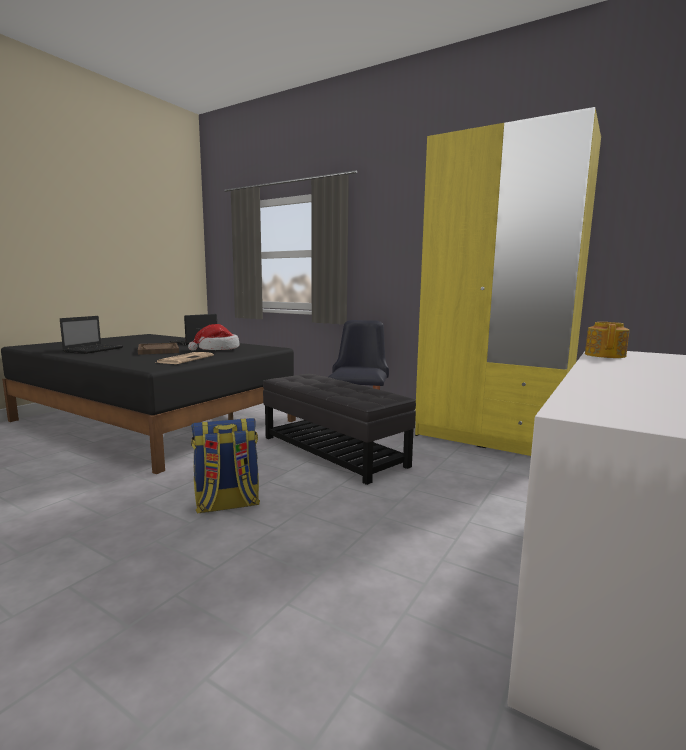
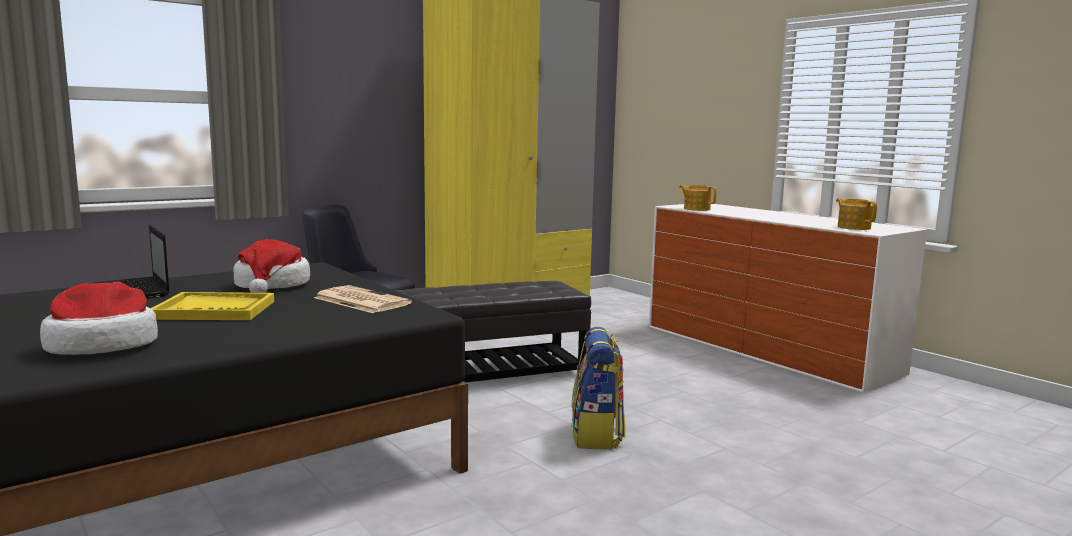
camera: 70 degrees left, 0 degrees up
laptop [60,316,123,354] -> hat [40,282,158,355]
brown tray [138,343,179,355] -> yellow tray [151,292,274,320]
none -> teapot [836,198,877,230]

